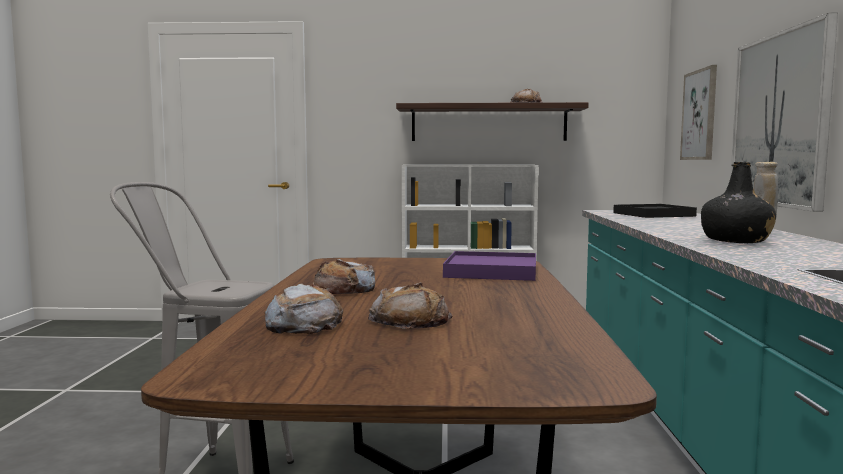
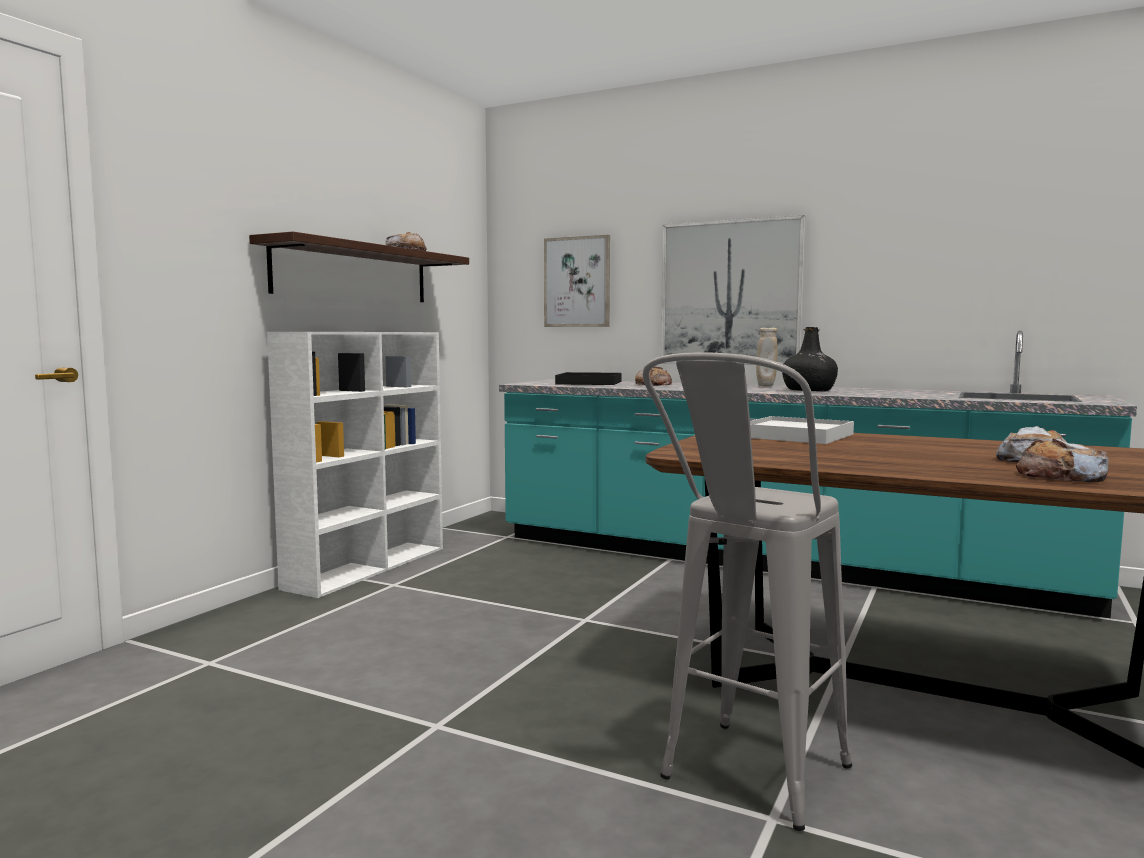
camera: 65 degrees left, 0 degrees up
bread [312,259,375,294] -> bread moved to [635,366,672,386]
purple tray [443,251,536,281] -> white tray [750,416,854,444]

